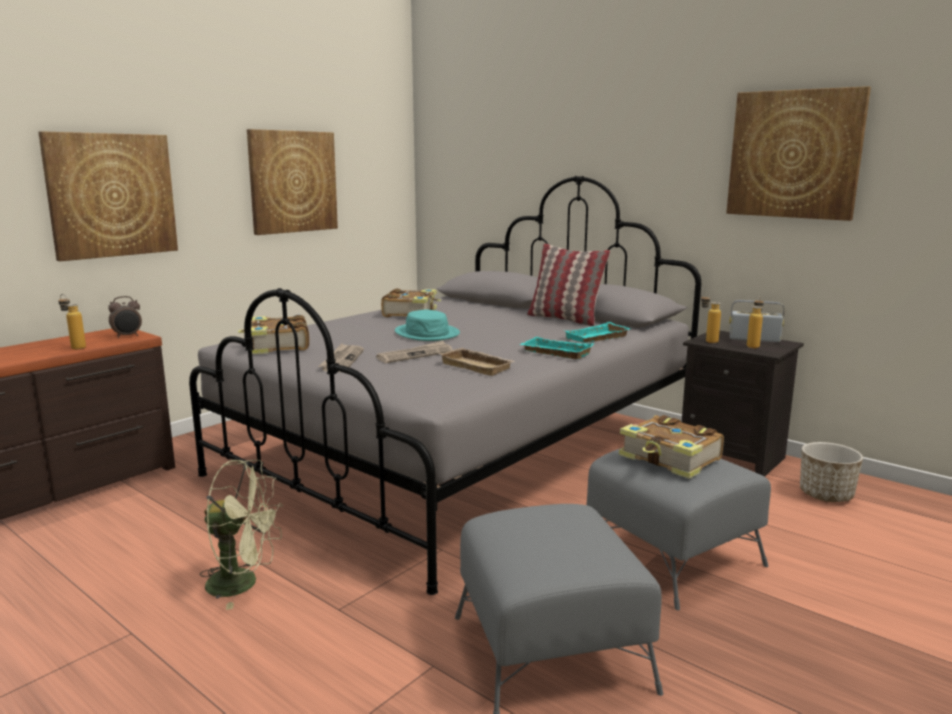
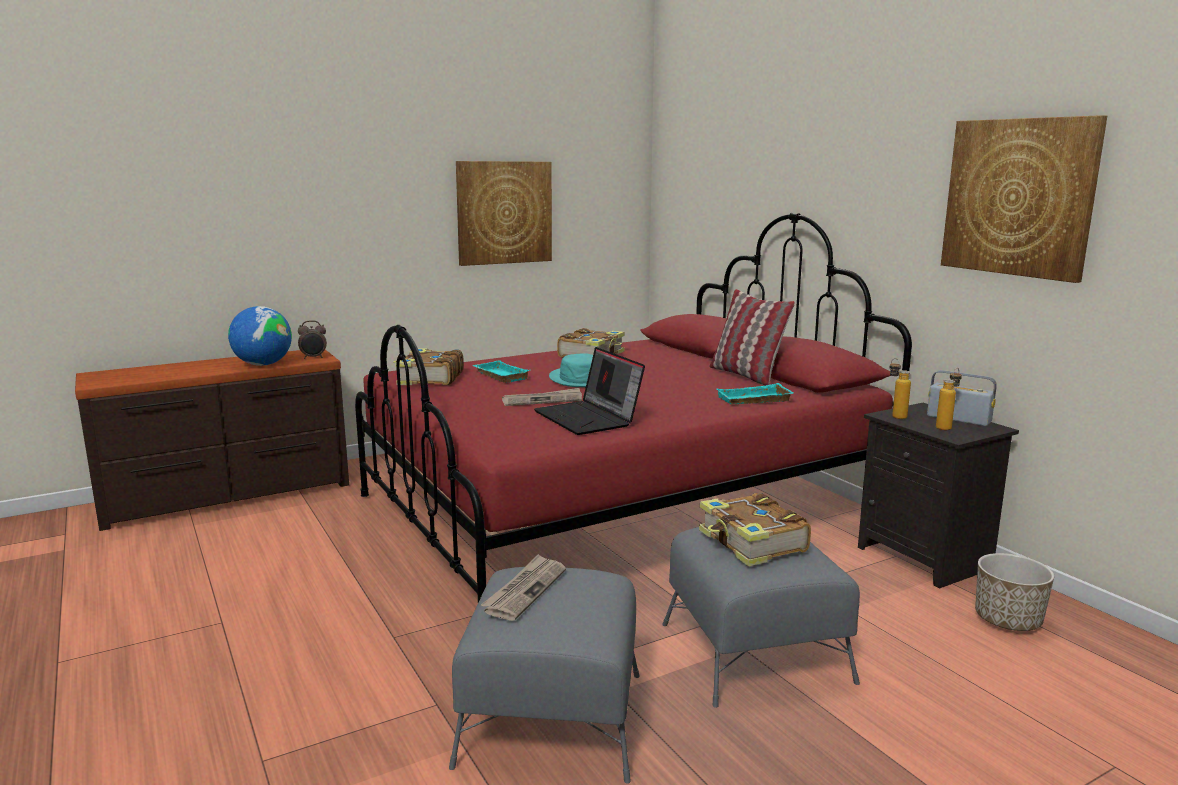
camera: 20 degrees right, 0 degrees up
picture [38,131,178,261] -> none
bottle [58,294,86,350] -> globe [228,306,292,366]
grey bed [189,176,701,595] -> red bed [355,213,912,602]
green fan [200,460,283,610] -> none
newspaper [318,343,364,372] -> newspaper moved to [481,554,566,621]
beige tray [438,348,516,376] -> laptop [534,347,645,435]
turquoise tray [519,337,594,359] -> turquoise tray moved to [473,360,529,383]

